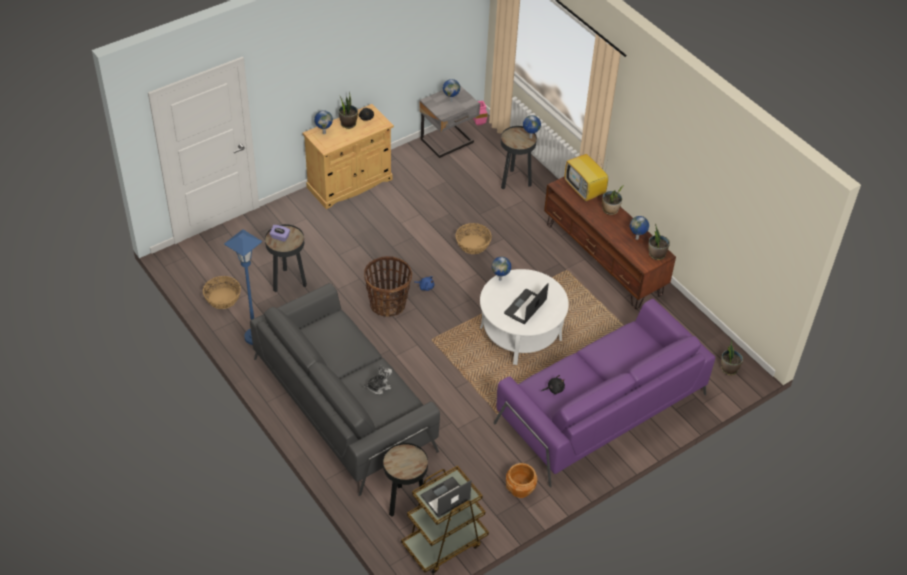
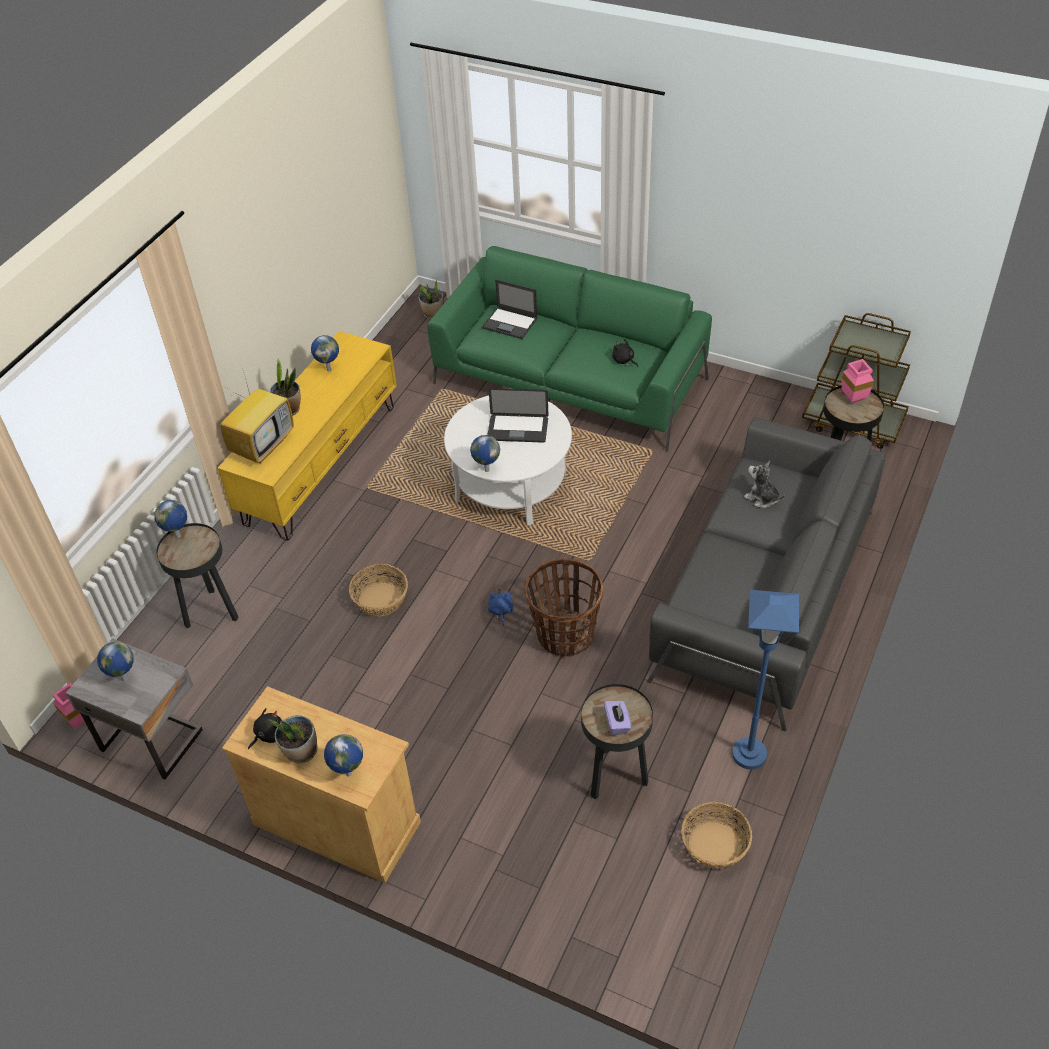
camera: 115 degrees left, 0 degrees up
laptop [420,476,472,518] -> laptop moved to [482,279,538,339]
purple sofa [494,299,715,487] -> green sofa [427,246,712,452]
brown planter [506,463,537,498] -> none
brown tv stand [544,176,676,309] -> yellow tv stand [218,331,397,541]
potted plant [648,223,670,260] -> none
none -> pink vase [842,359,874,403]

